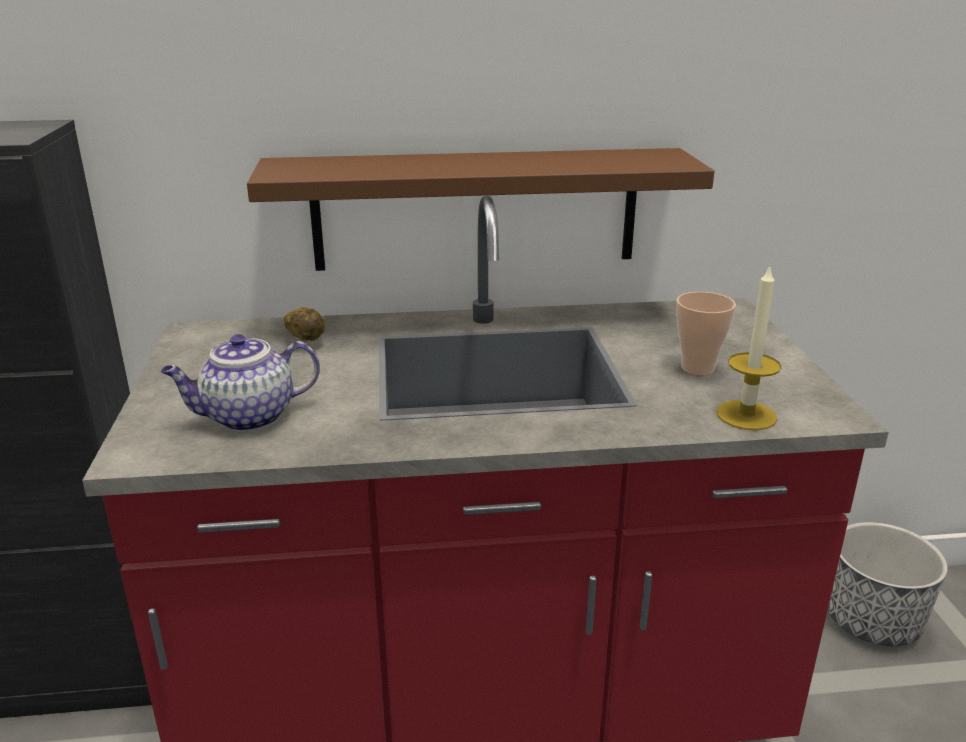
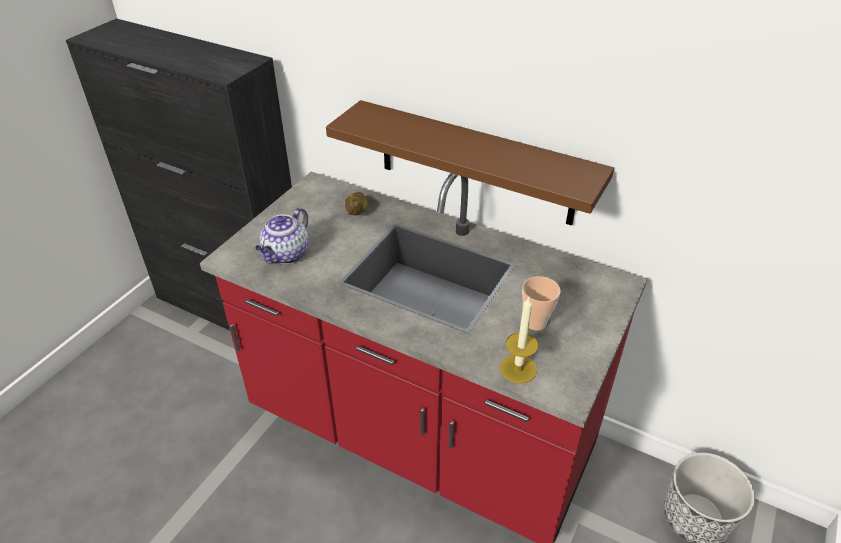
camera: 35 degrees right, 15 degrees up
teapot [160,334,320,432] -> teapot turned 75 degrees counterclockwise [255,207,309,264]

